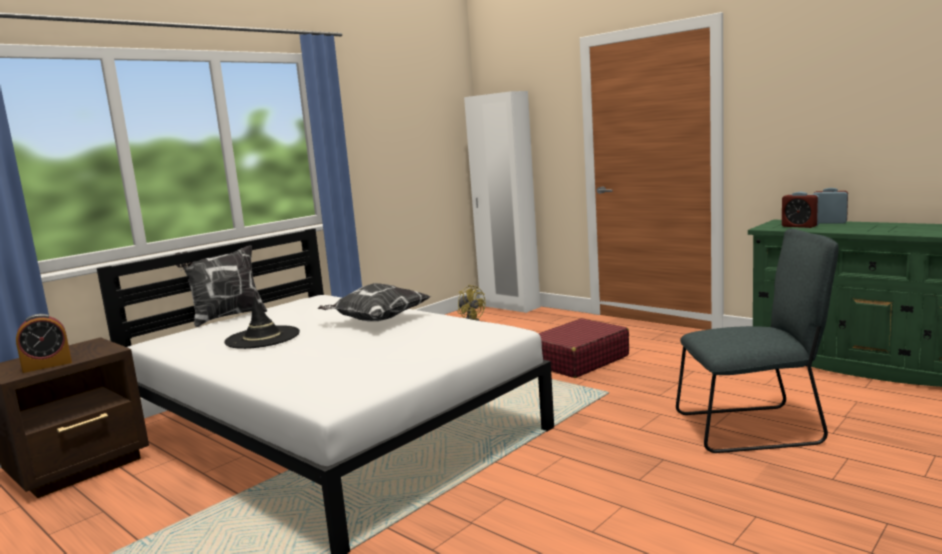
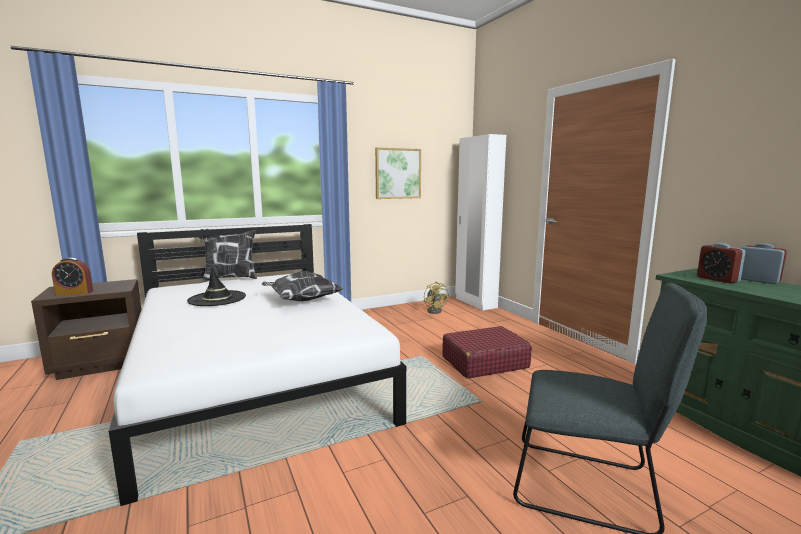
camera: 20 degrees right, 0 degrees up
none -> picture [375,148,421,199]

